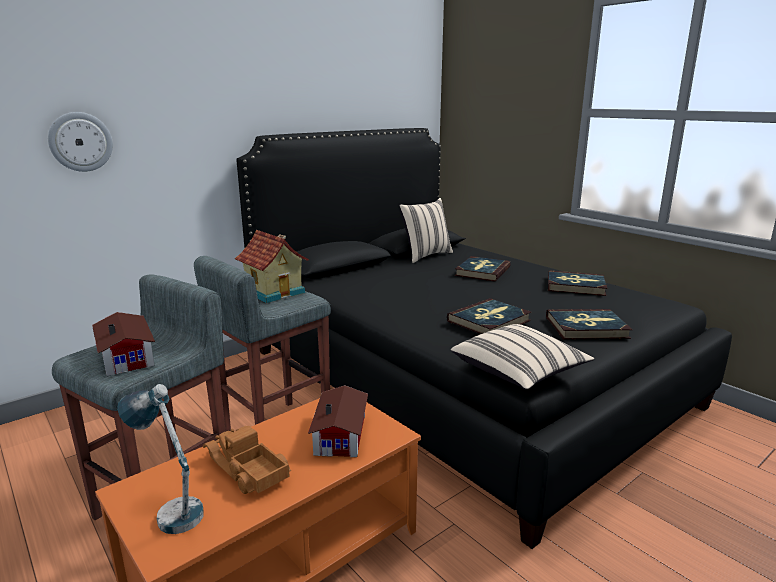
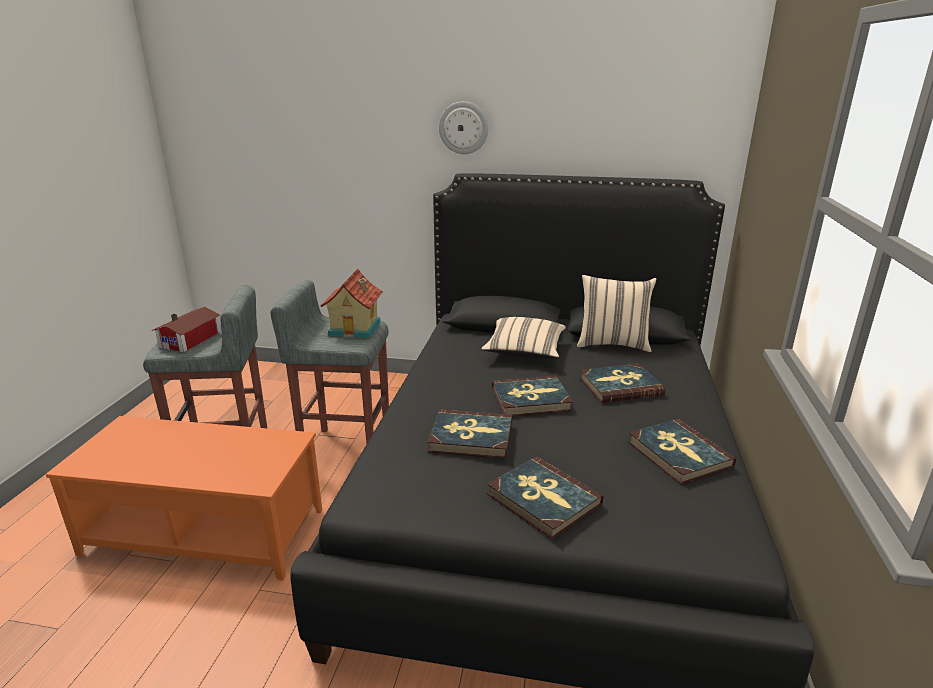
camera: 50 degrees right, 5 degrees up
wall clock [48,112,113,172] -> wall clock moved to [439,101,488,154]
table lamp [117,384,204,534] -> none
toy truck [203,426,291,494] -> none
toy house [308,385,368,457] -> none
beige pillow [451,324,594,390] -> beige pillow moved to [481,317,566,358]
none -> book [492,376,573,416]

